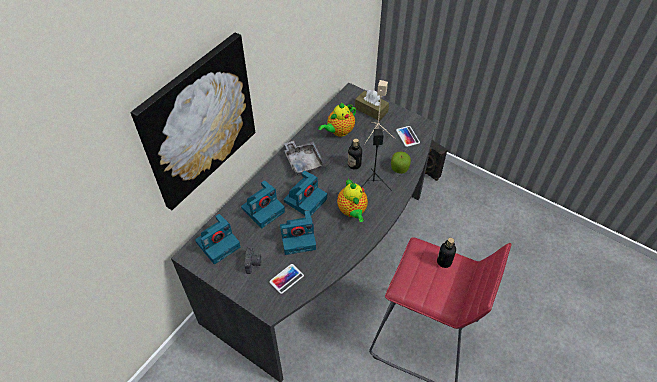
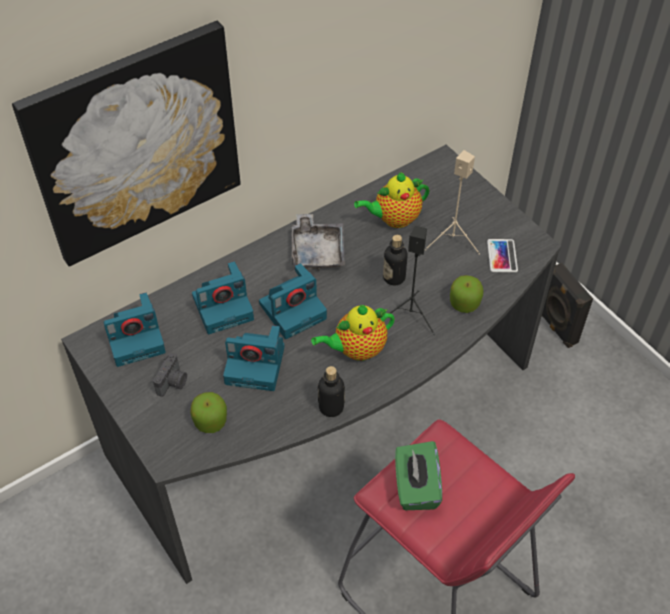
camera: 20 degrees right, 0 degrees up
phone [269,264,304,294] -> apple [190,392,227,433]
teapot [337,178,368,222] -> teapot turned 60 degrees clockwise [311,305,395,361]
brown tissue box [355,90,389,121] -> none
bottle [437,238,456,268] -> bottle moved to [318,366,345,417]
none -> green tissue box [395,441,442,510]

